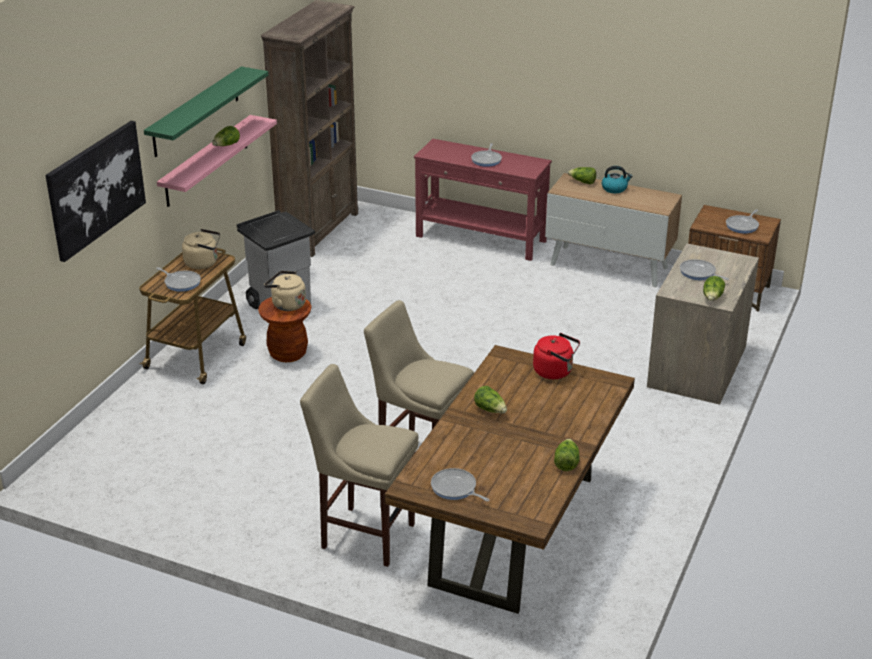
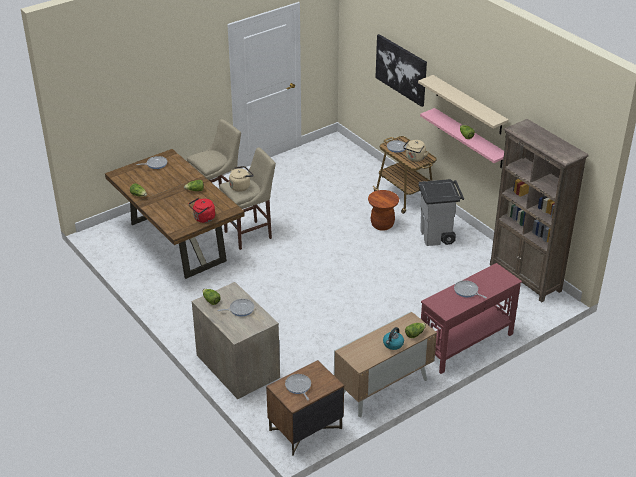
camera: 120 degrees right, 5 degrees up
green shelf [144,66,268,157] -> beige shelf [418,75,509,135]
beige kettle [264,271,306,311] -> beige kettle moved to [229,166,254,192]

